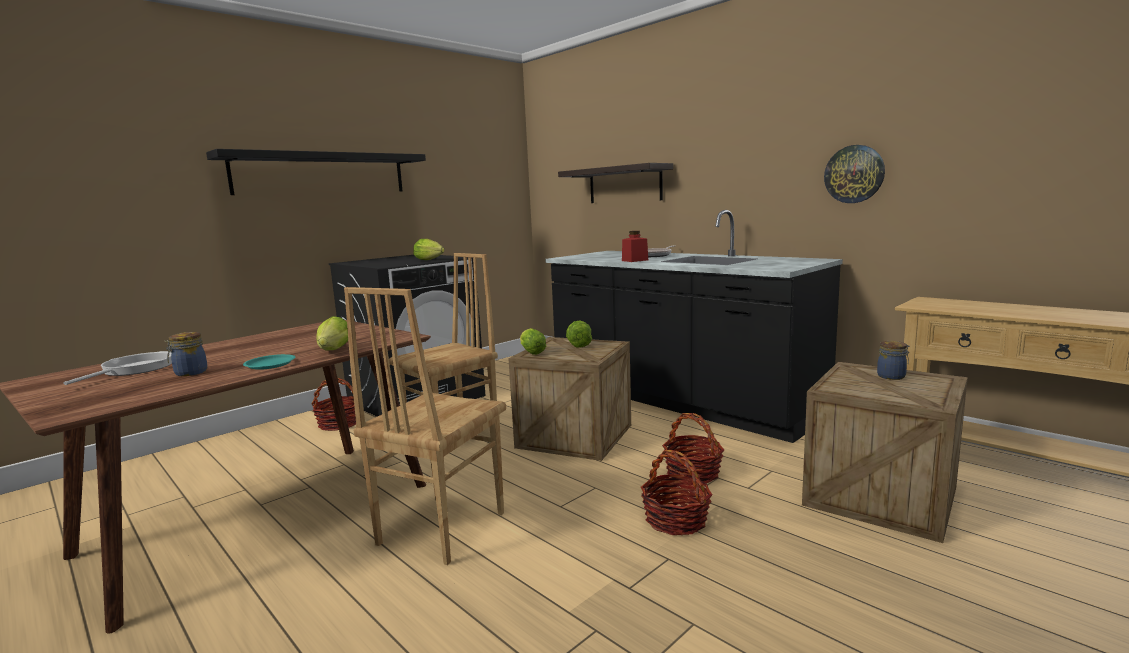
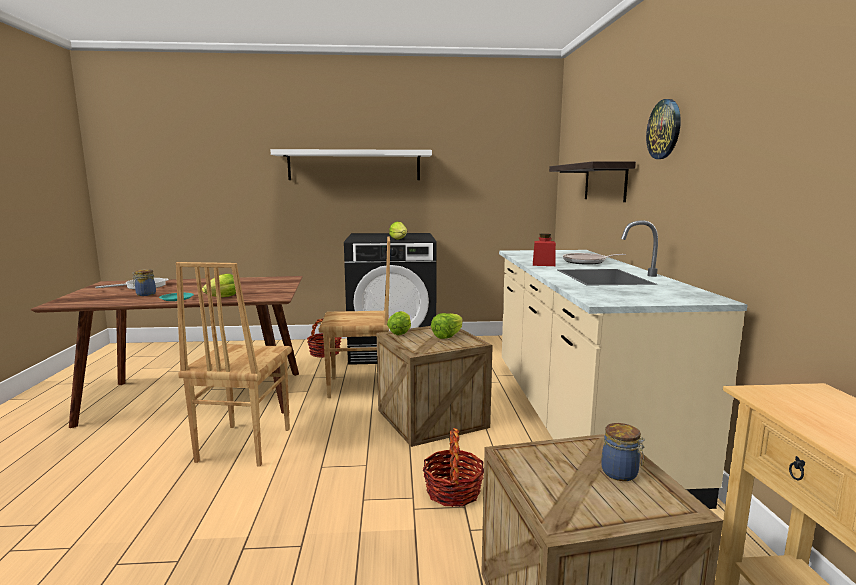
camera: 40 degrees right, 0 degrees up
black shelf [206,149,426,195] -> white shelf [270,149,432,180]
brown chair [344,287,506,565] -> brown chair turned 60 degrees counterclockwise [176,262,292,467]
black counter [545,210,843,443] -> beige counter [499,220,747,509]
basket [641,450,713,535] -> none
wall clock [824,145,885,203] -> wall clock moved to [646,99,681,159]

